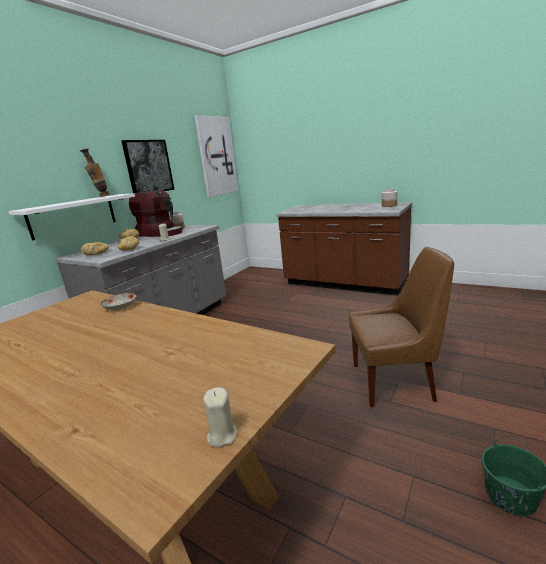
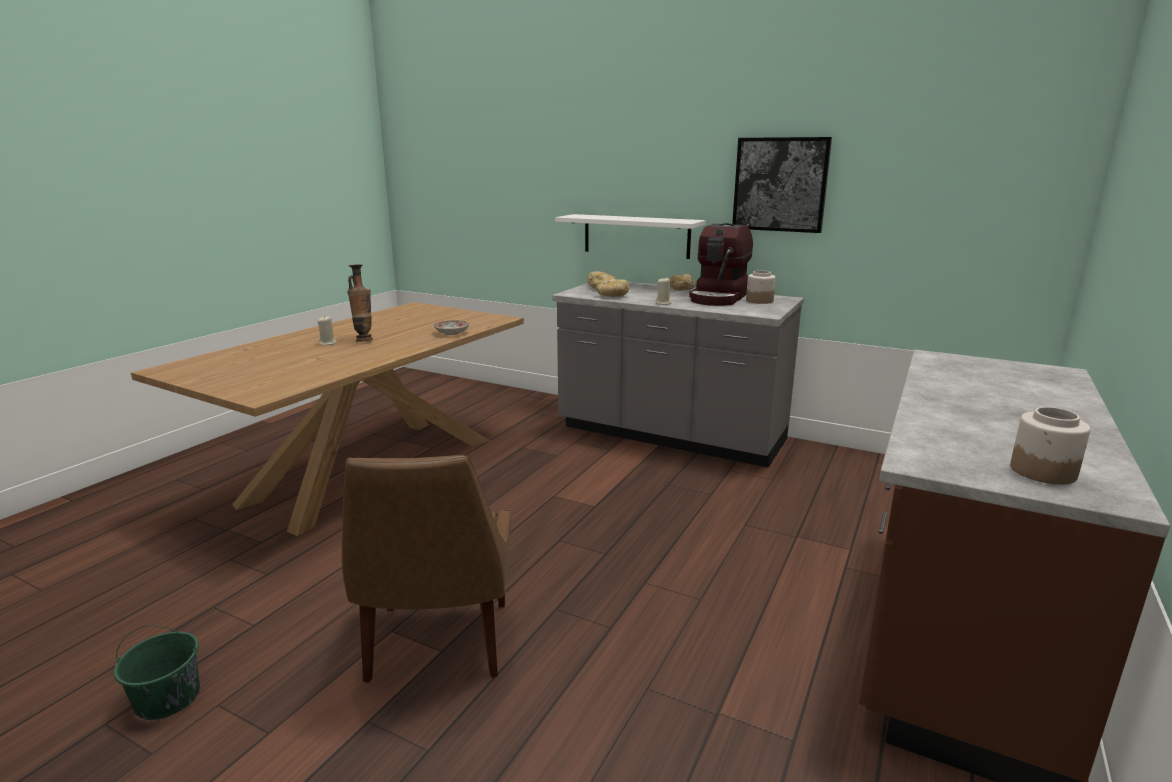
camera: 85 degrees right, 0 degrees up
vase [80,148,110,197] -> vase moved to [347,264,373,342]
picture [194,115,238,197] -> none
beige candle [203,387,237,447] -> beige candle moved to [317,315,337,345]

